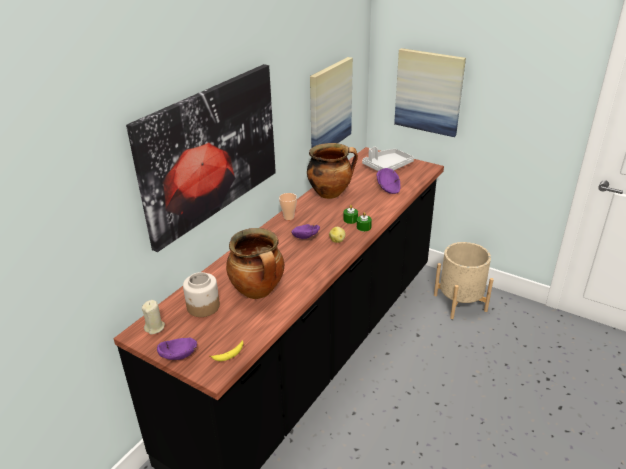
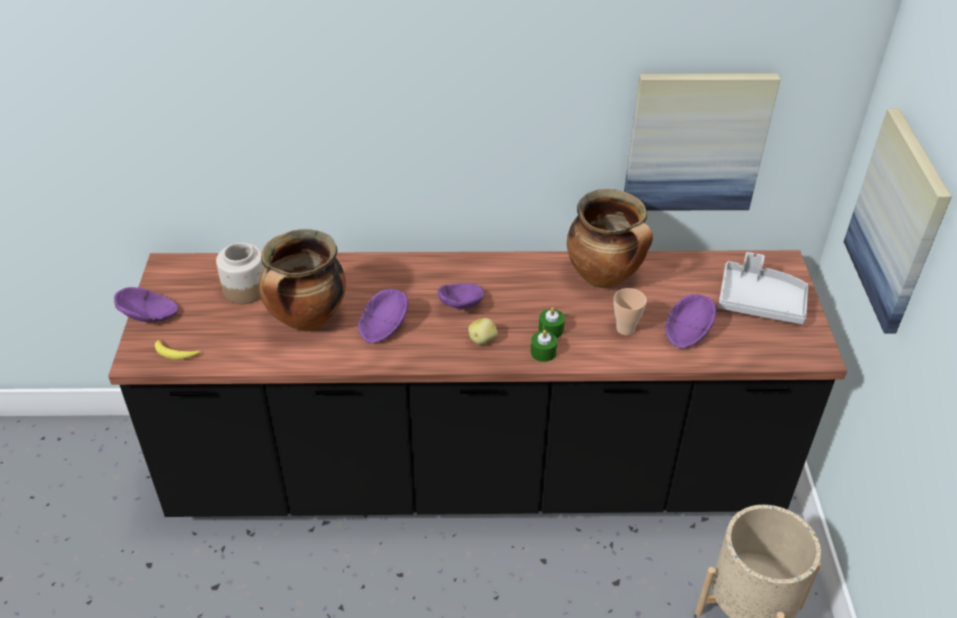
camera: 55 degrees right, 10 degrees up
picture [126,64,276,252] -> none
beige candle [142,300,165,334] -> none
cup [279,193,297,220] -> cup moved to [614,288,647,335]
none -> purple bowl [358,289,408,343]

